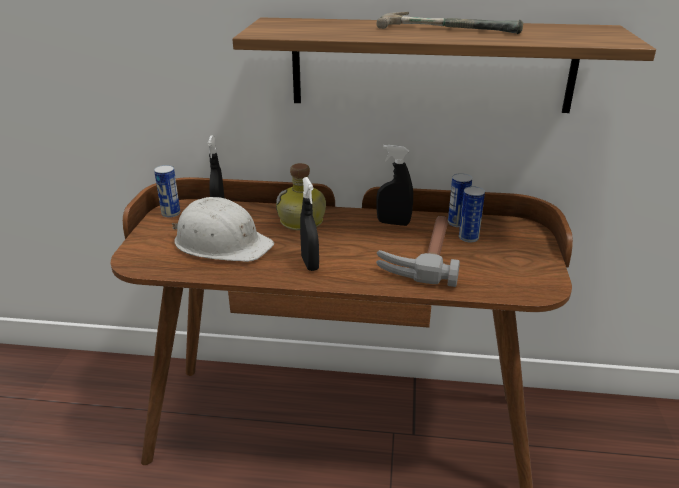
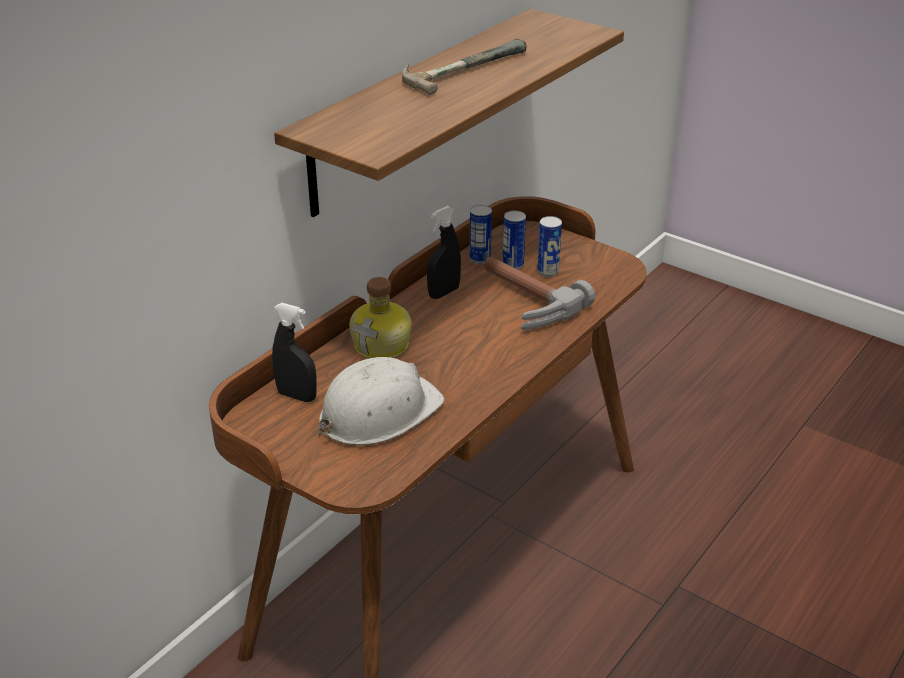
camera: 60 degrees left, 5 degrees up
can [154,165,180,218] -> can moved to [537,216,562,276]
black spray bottle [300,177,319,271] -> none

